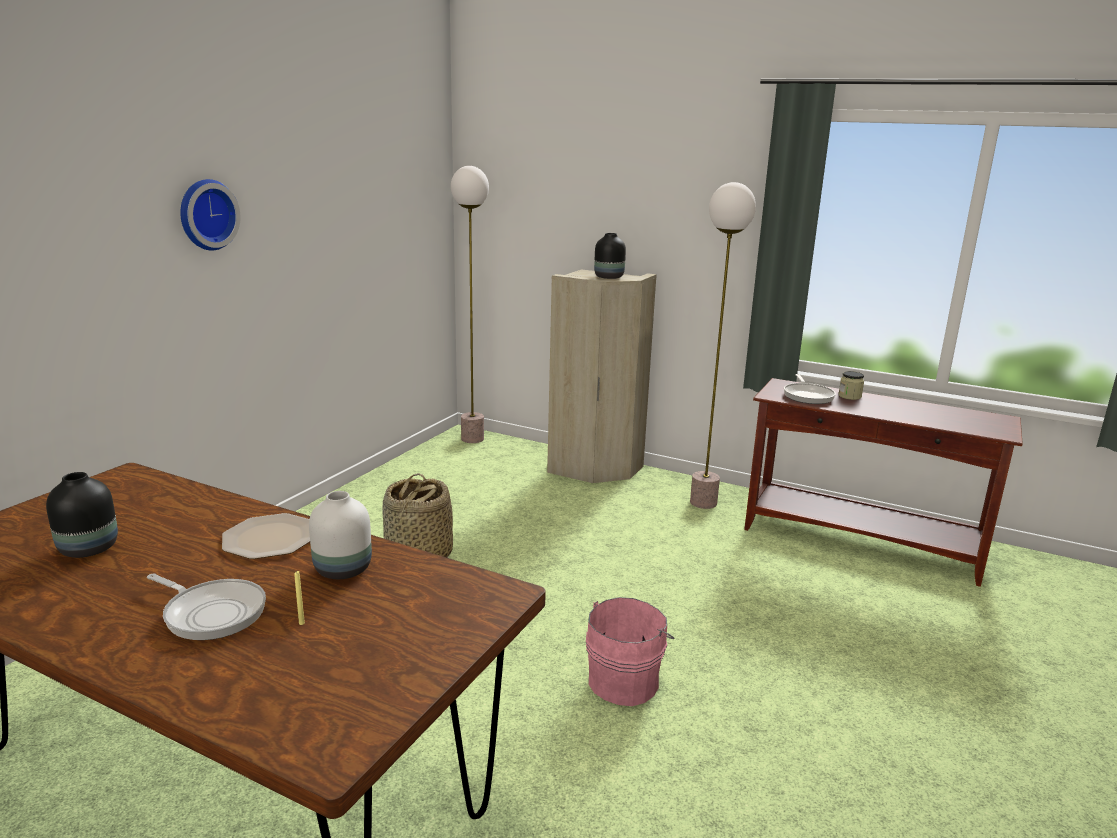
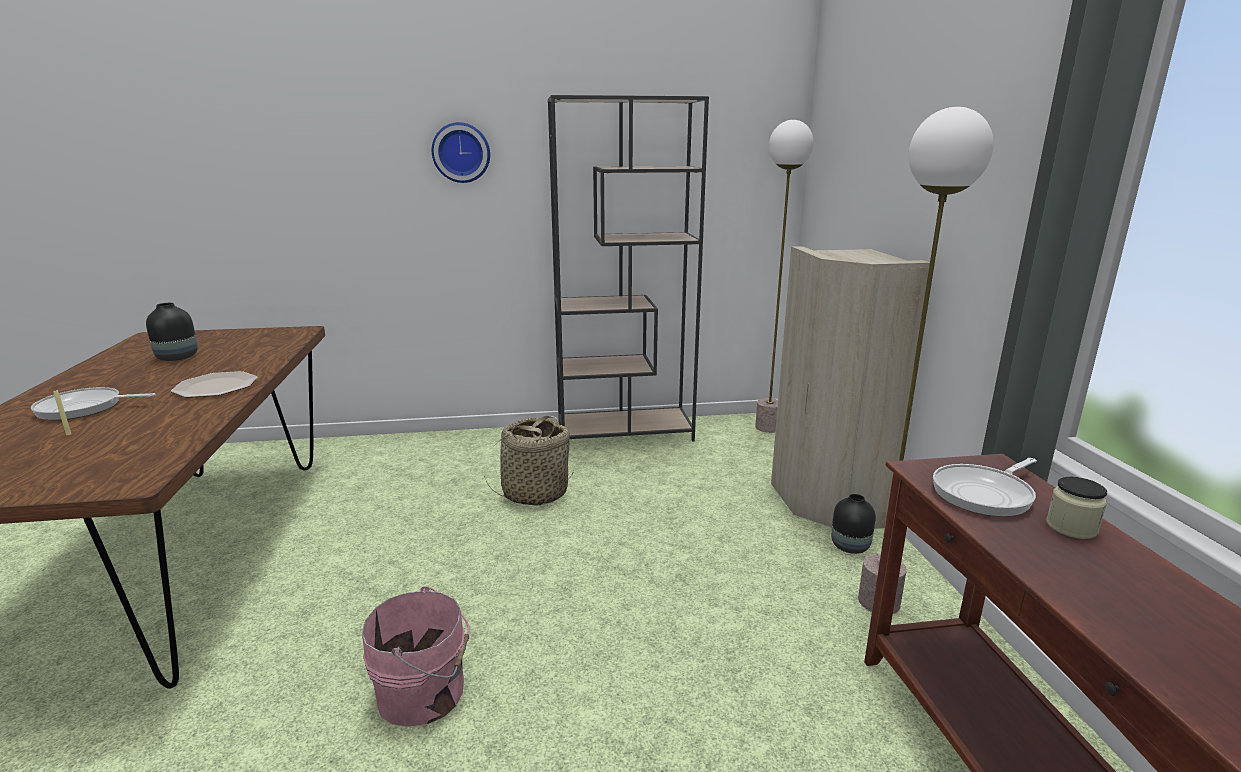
camera: 55 degrees right, 0 degrees up
frying pan [147,573,266,640] -> frying pan turned 90 degrees clockwise [31,387,156,420]
white vase [309,491,372,579] -> none
black vase [594,233,626,279] -> black vase moved to [831,494,876,554]
none -> bookcase [548,95,709,442]

